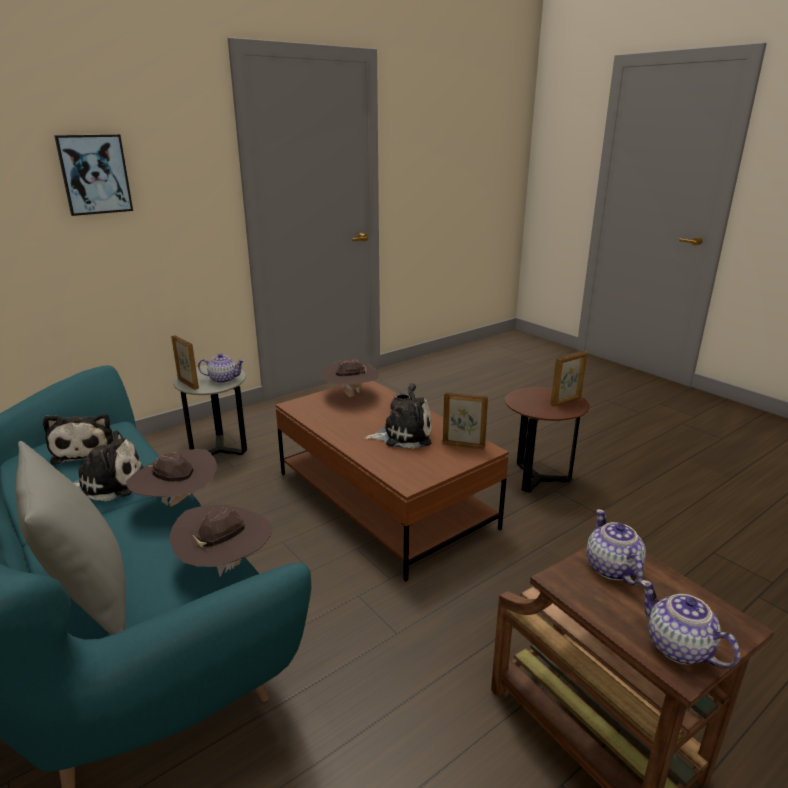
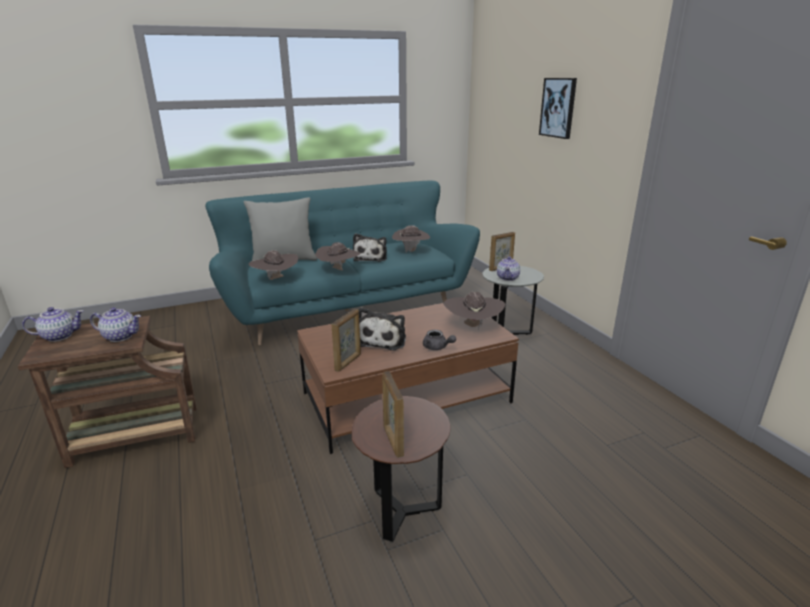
camera: 105 degrees right, 0 degrees up
plush toy [43,414,113,465] -> brown hat [392,225,430,252]

